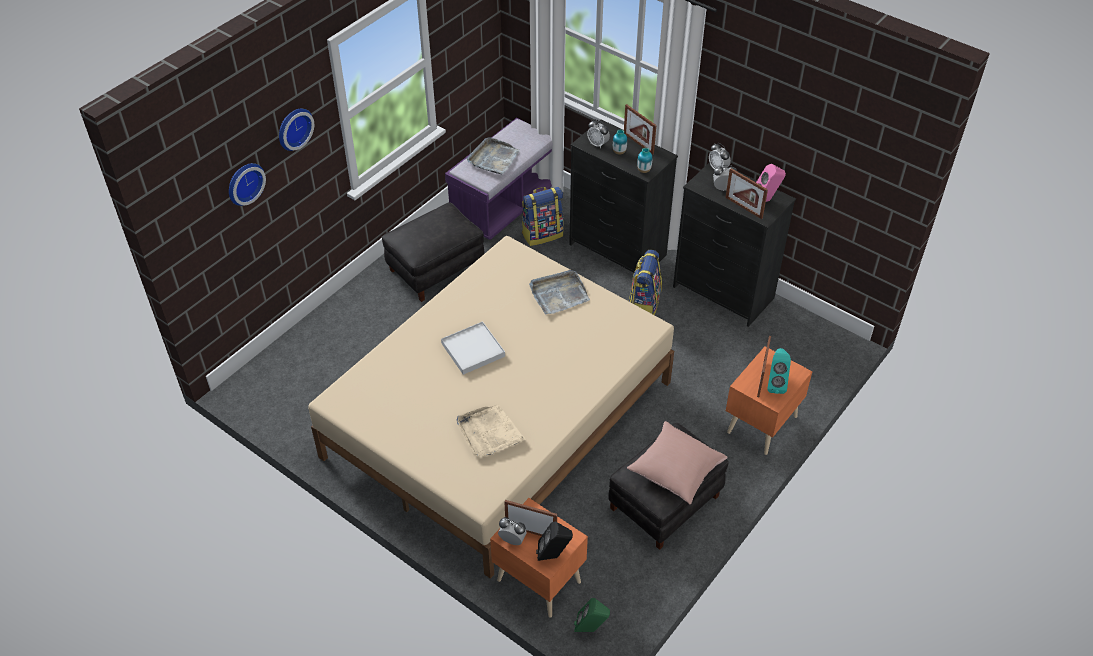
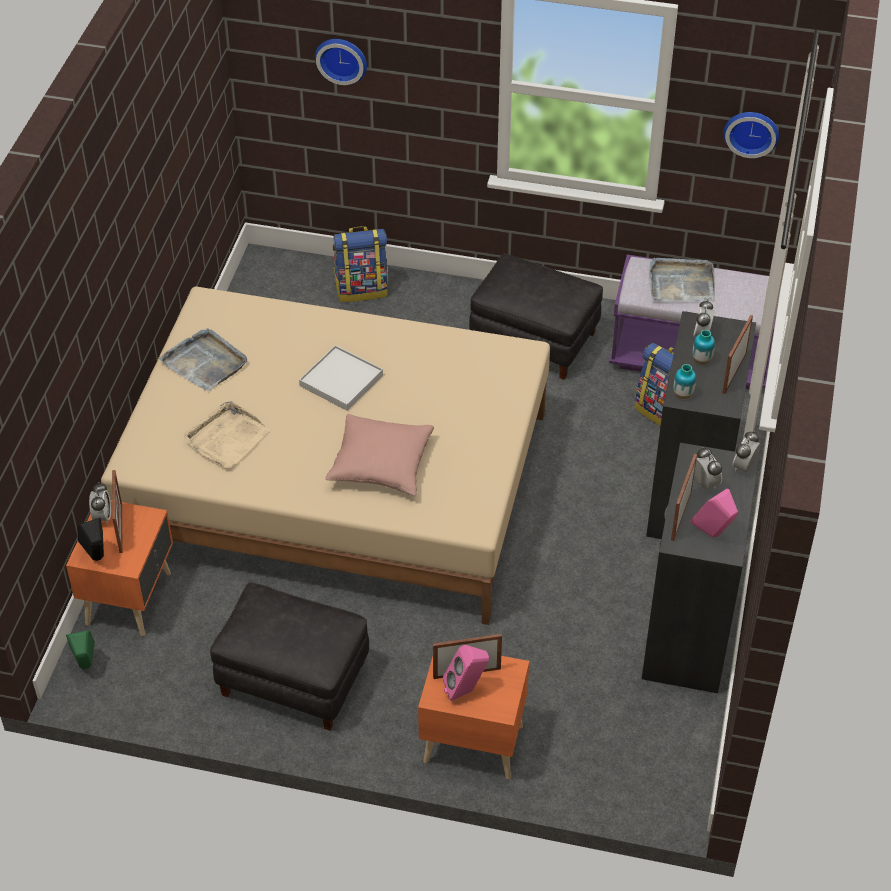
camera: 65 degrees right, 0 degrees up
wall clock [279,108,314,151] -> wall clock moved to [723,112,779,158]
grey tray [529,270,590,314] -> grey tray moved to [159,328,247,391]
pink pillow [627,421,728,504] -> pink pillow moved to [325,414,434,496]
backpack [629,250,662,315] -> backpack moved to [333,227,388,302]
turquoise speaker [767,348,791,394] -> pink speaker [443,645,489,701]

